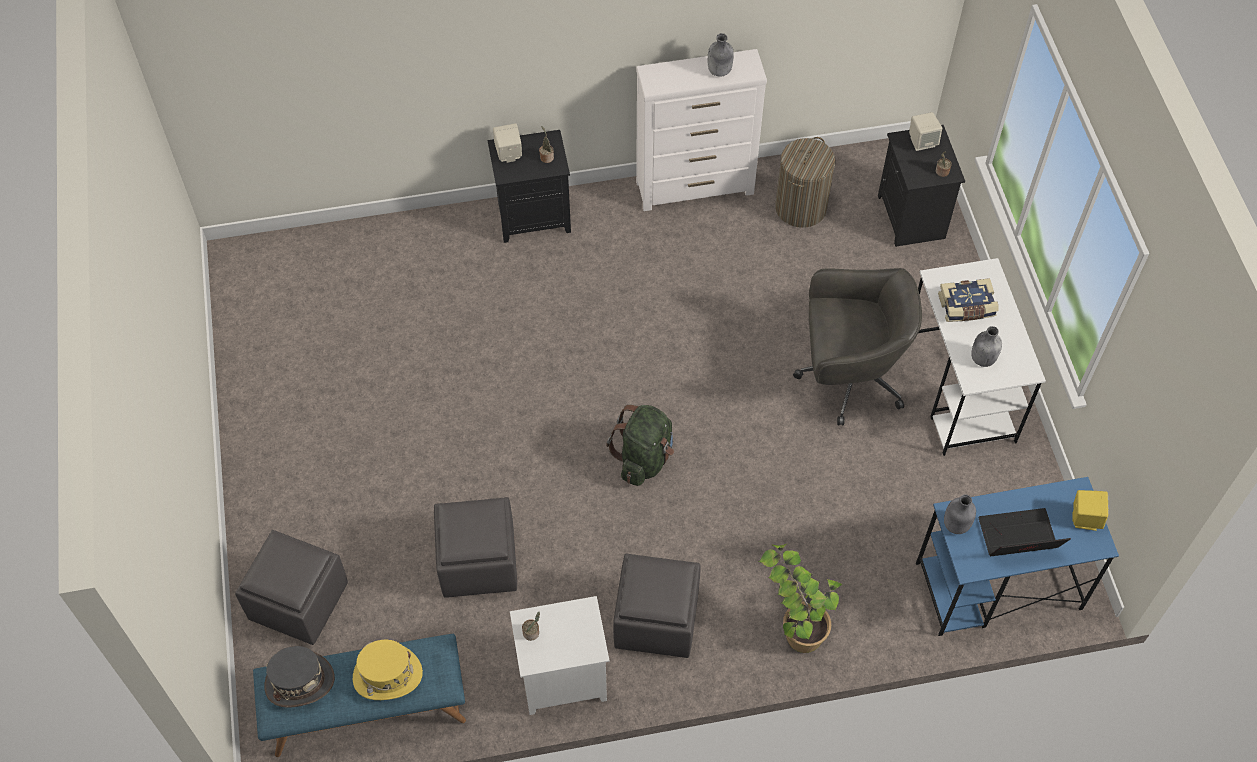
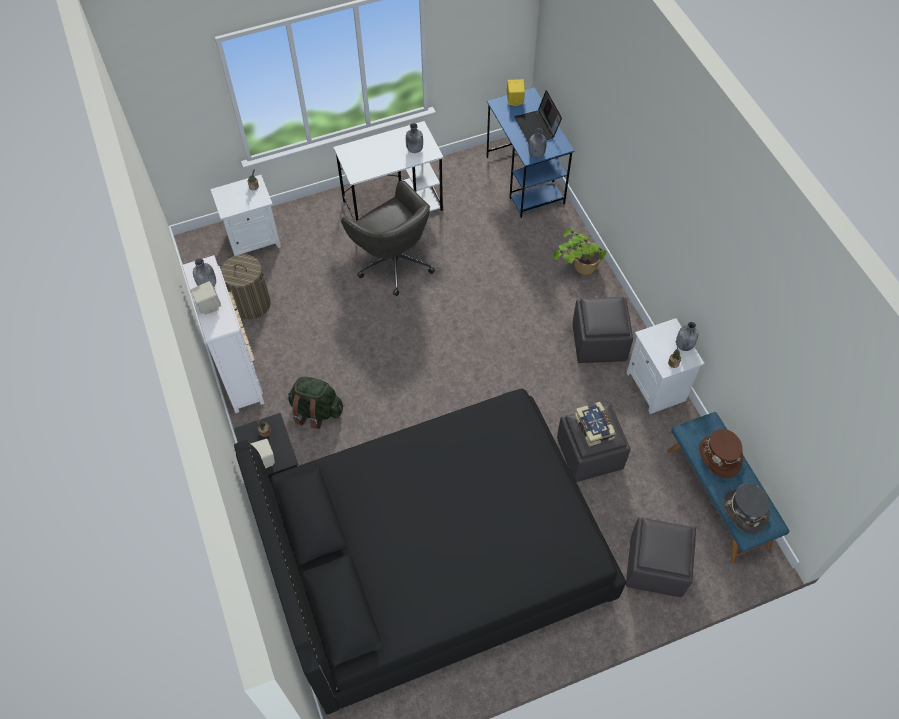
camera: 100 degrees left, 0 degrees up
yellow hat [353,640,423,700] -> brown hat [699,429,743,479]
green backpack [606,405,674,486] -> green backpack moved to [288,377,343,429]
grey office chair [793,268,922,426] -> grey office chair turned 150 degrees clockwise [341,181,435,296]
black nightstand [878,125,965,247] -> white nightstand [210,175,281,256]
beige speaker [909,112,942,151] -> beige speaker moved to [191,281,221,315]
book [938,278,999,322] -> book moved to [574,402,616,447]
none -> black bed [234,389,626,715]
none -> grey bottle [676,322,698,351]

